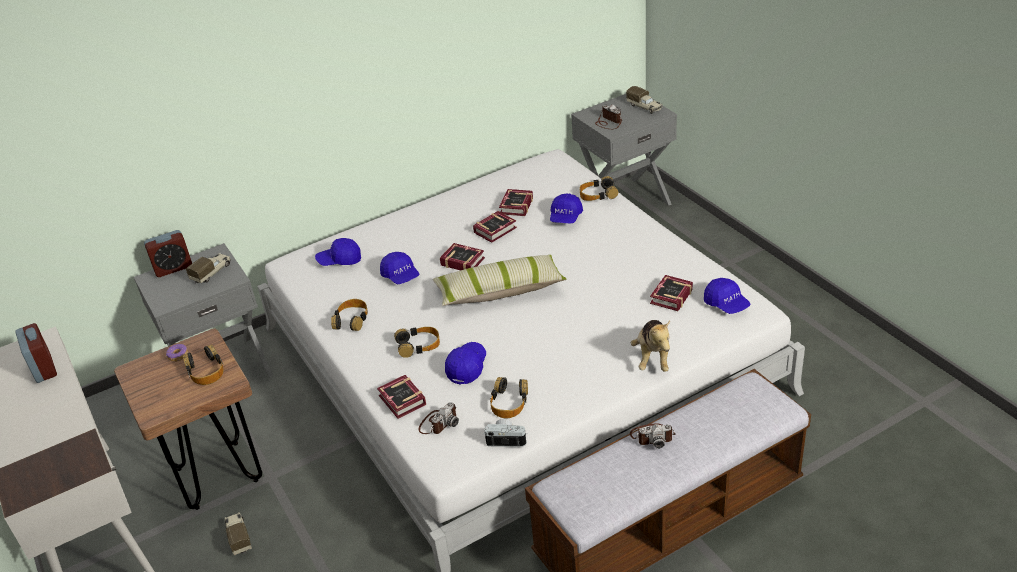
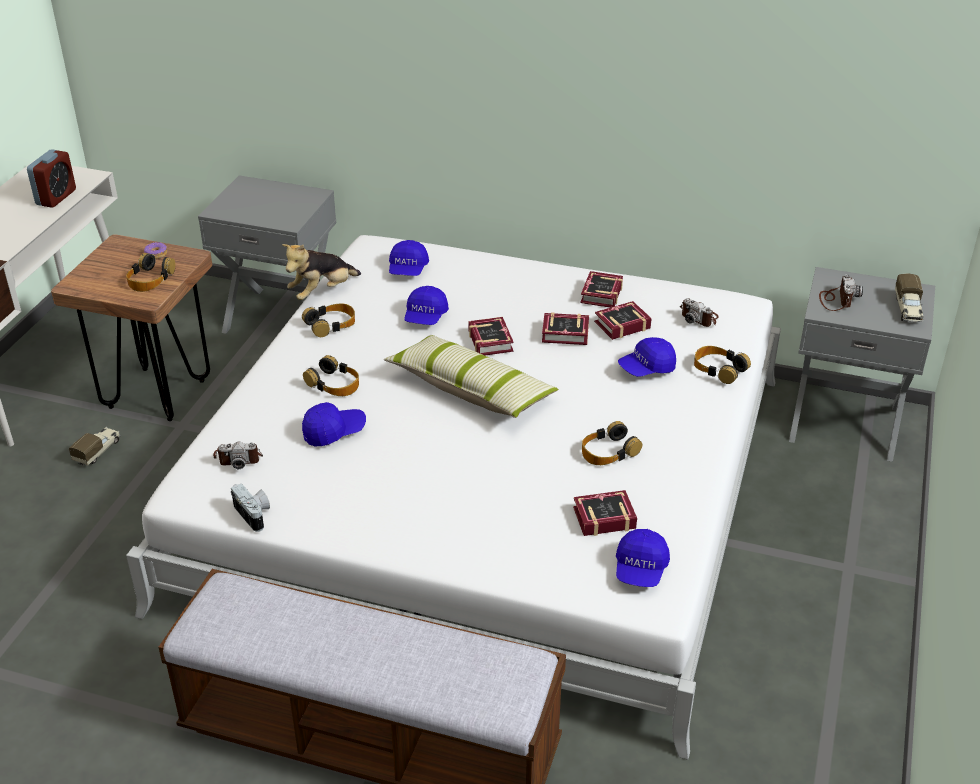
camera: 45 degrees right, 0 degrees up
alarm clock [144,230,192,277] -> none
toy truck [186,253,231,284] -> none
blue cap [315,238,361,266] -> blue cap turned 120 degrees counterclockwise [389,240,429,276]
book [377,375,426,419] -> book moved to [581,271,623,308]
headphones [490,377,528,418] -> headphones moved to [582,421,642,465]
camera [630,423,676,449] -> camera moved to [680,298,719,327]
plush toy [631,320,670,372] -> plush toy moved to [282,244,361,300]

